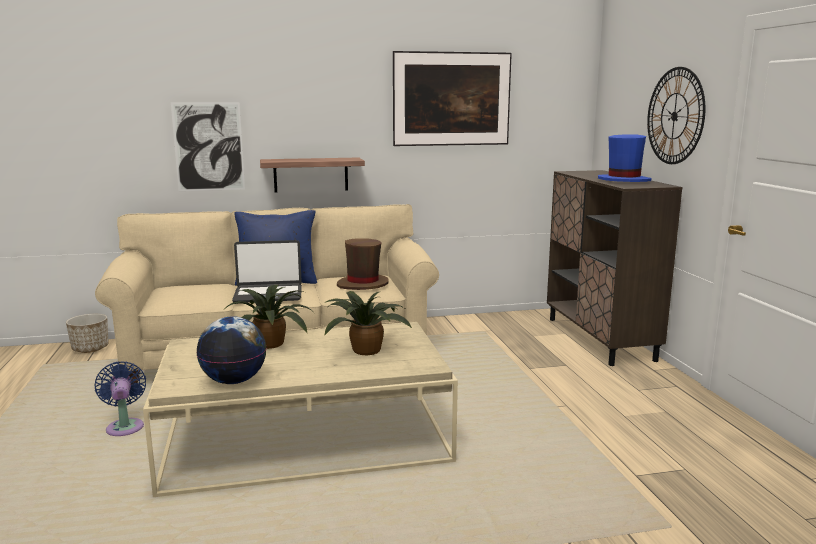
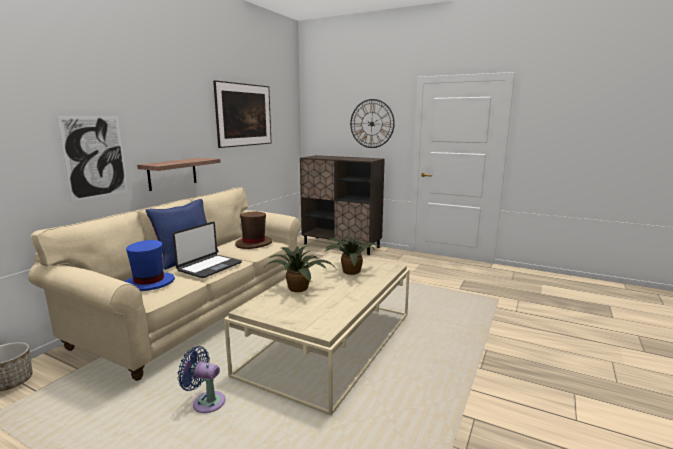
camera: 50 degrees left, 0 degrees up
globe [196,316,266,384] -> none
blue hat [598,134,651,182] -> blue hat moved to [125,240,175,291]

